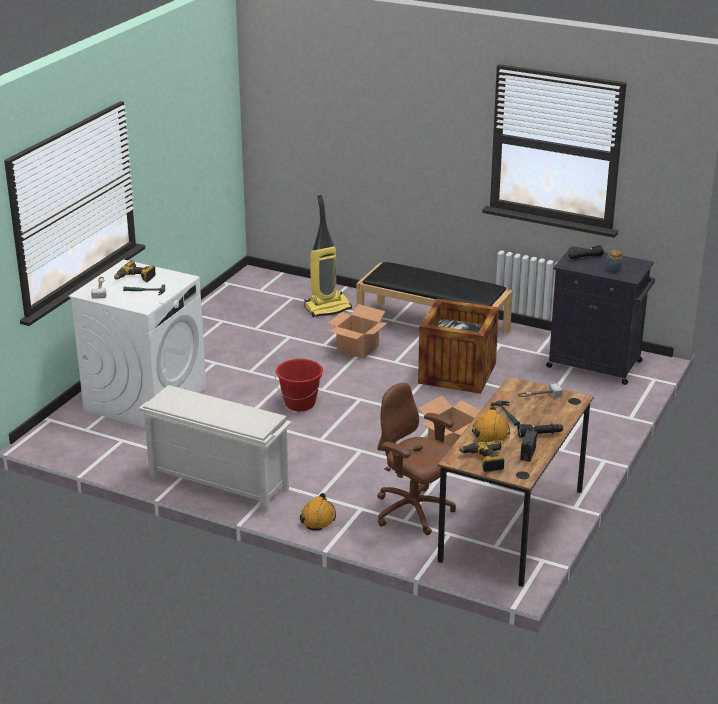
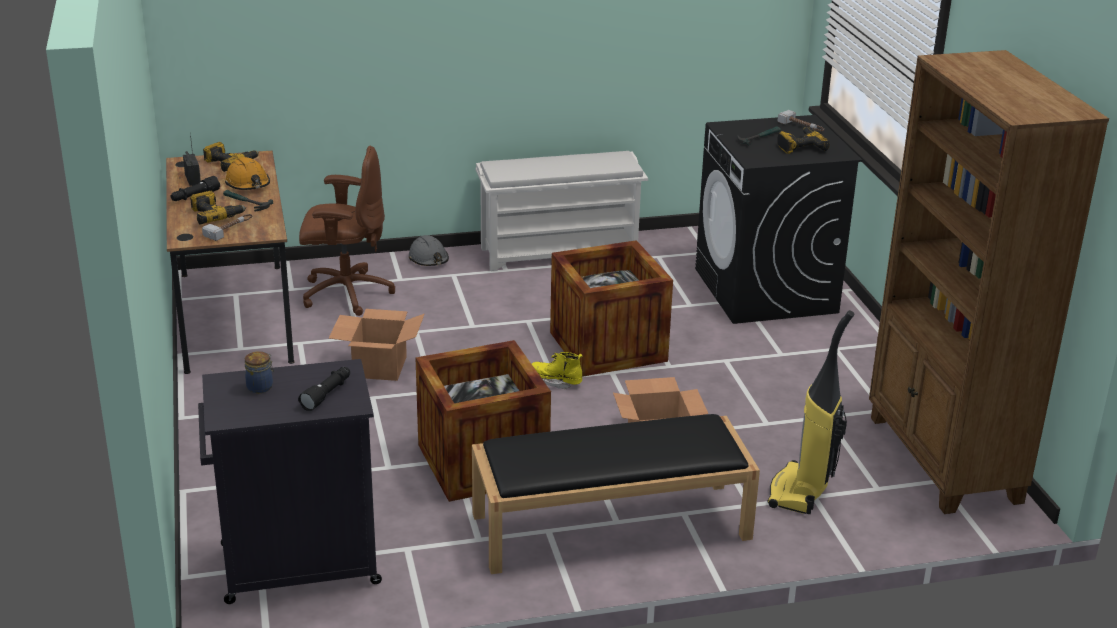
camera: 140 degrees right, 0 degrees up
white washing machine [69,259,206,428] -> black washing machine [695,115,862,324]
red bucket [275,359,323,411] -> crate [550,240,673,377]
orange hard hat [300,493,336,531] -> grey hard hat [409,235,449,266]
none -> power drill [190,191,246,225]
none -> yellow boot [532,352,583,390]
none -> brown bookcase [869,50,1109,514]

